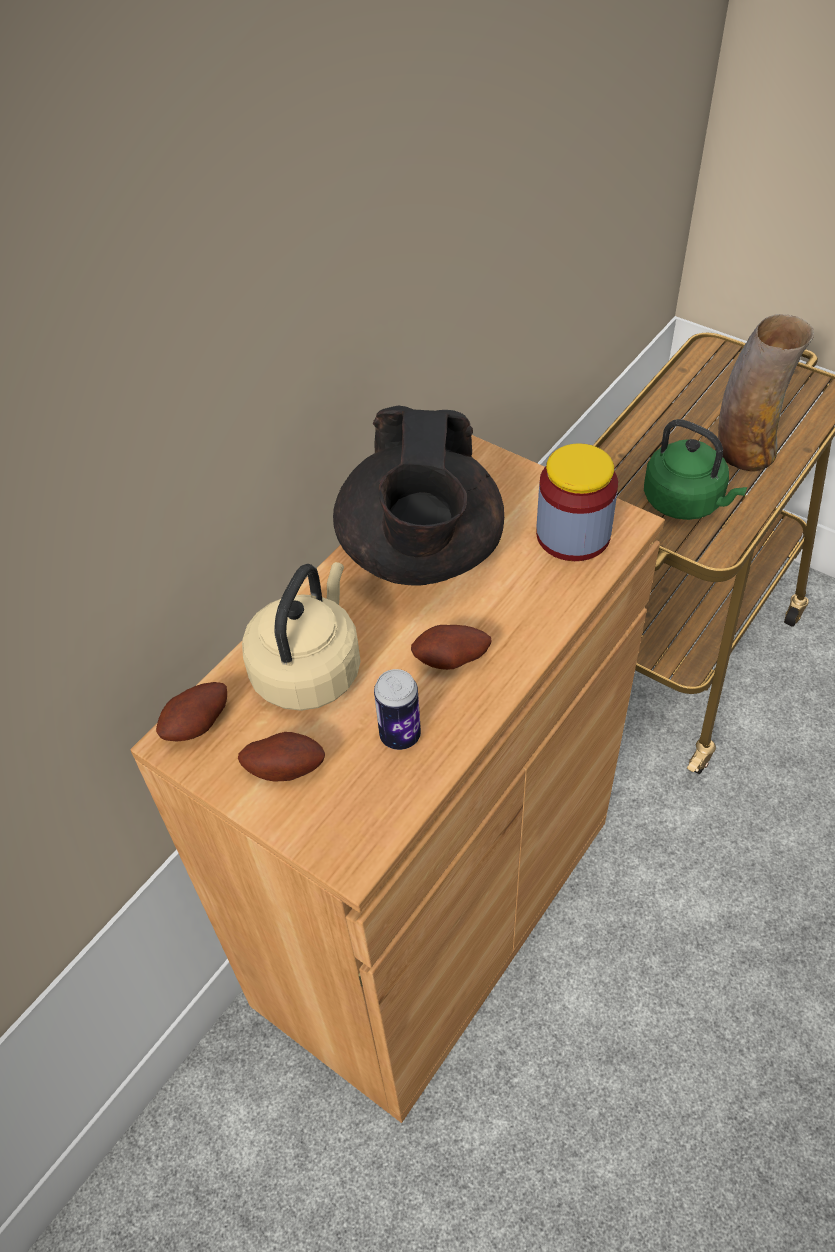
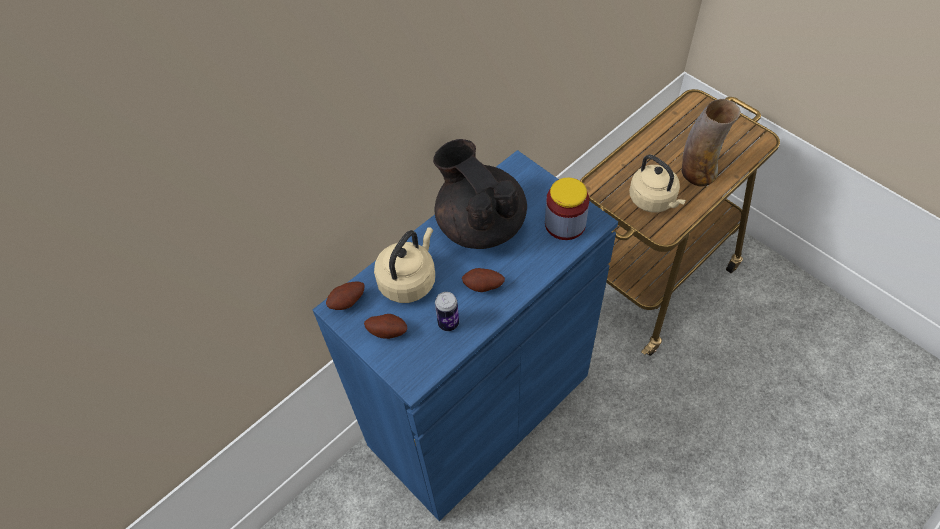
camera: 10 degrees right, 5 degrees up
brown cabinet [130,435,665,1123] -> blue cabinet [313,150,618,521]
black teapot [333,405,504,586] -> black teapot turned 135 degrees clockwise [433,139,527,249]
green kettle [644,419,747,520] -> beige kettle [629,155,686,213]

